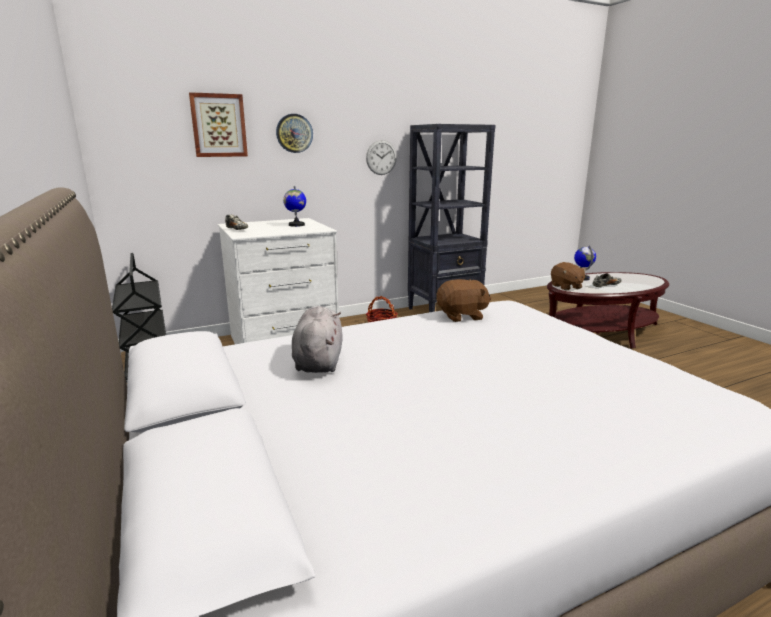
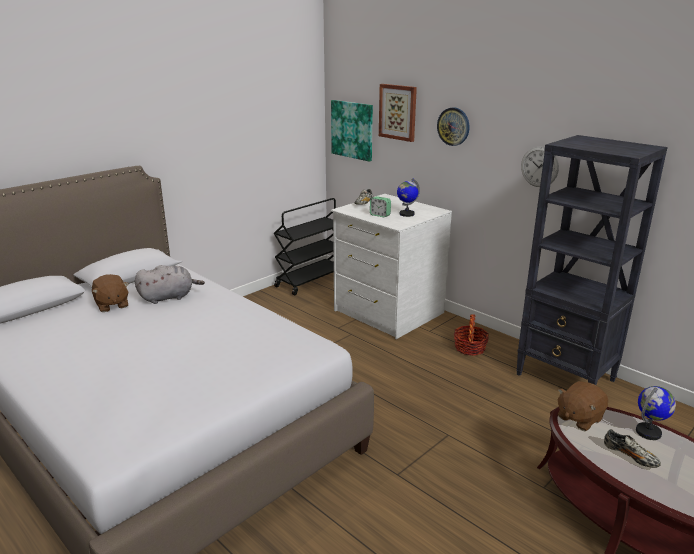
camera: 70 degrees right, 5 degrees up
brown plush toy [436,279,491,322] -> brown plush toy moved to [92,274,129,312]
none -> picture [331,100,373,162]
none -> alarm clock [370,196,391,217]

